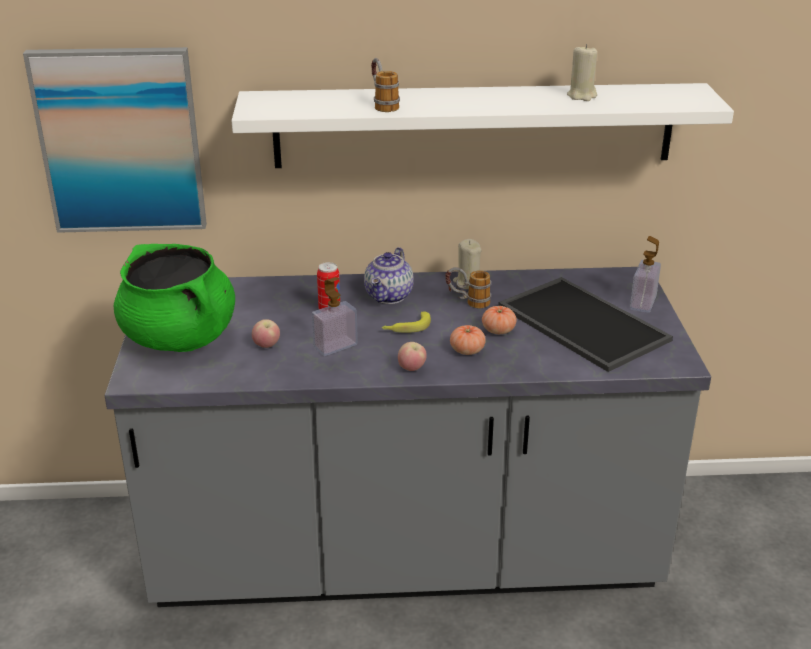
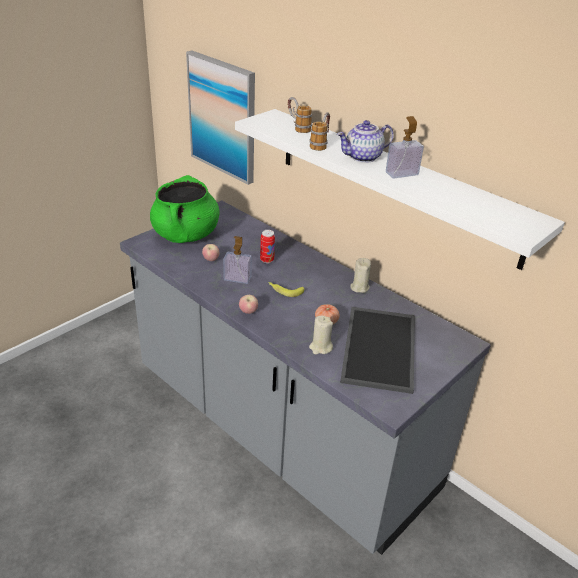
camera: 45 degrees right, 5 degrees up
teapot [364,247,414,304] -> teapot moved to [337,120,394,163]
mug [445,267,491,308] -> mug moved to [288,97,312,133]
tomato [450,325,486,355] -> none
beige candle [567,44,597,101] -> beige candle moved to [309,316,333,354]
soap dispenser [630,236,661,313] -> soap dispenser moved to [386,116,424,178]

